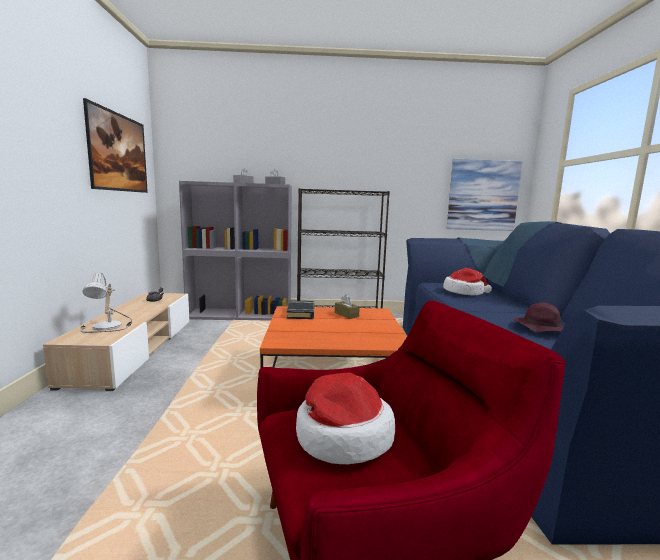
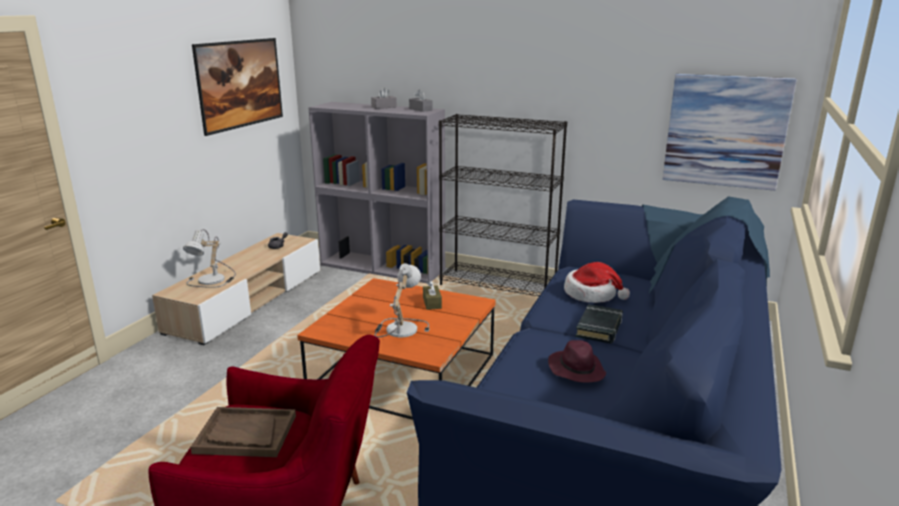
camera: 25 degrees right, 10 degrees up
black book [287,301,315,319] -> black book moved to [576,304,623,344]
hat [296,373,395,465] -> brown tray [190,407,296,457]
none -> table lamp [374,263,429,338]

